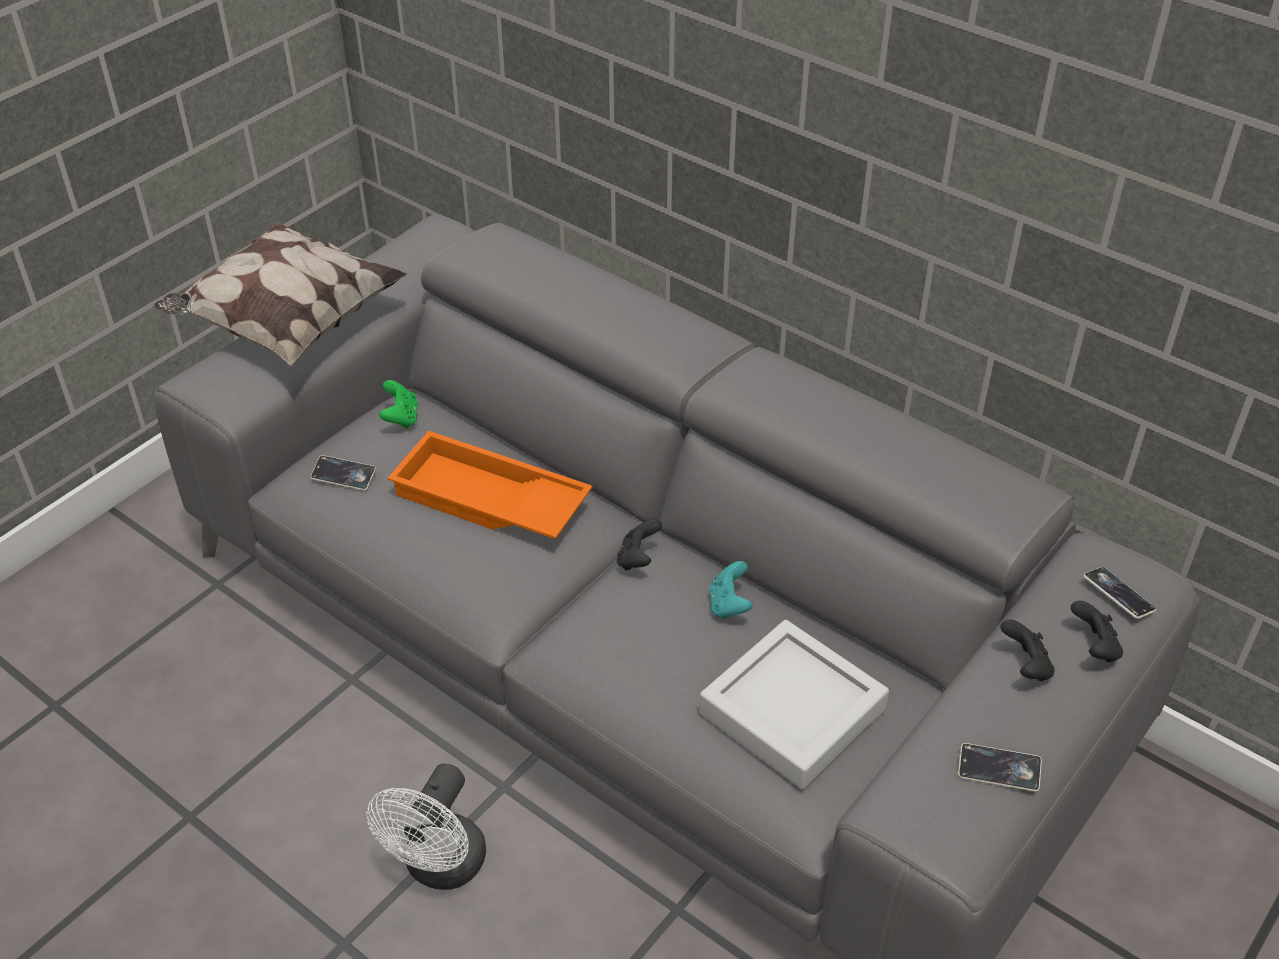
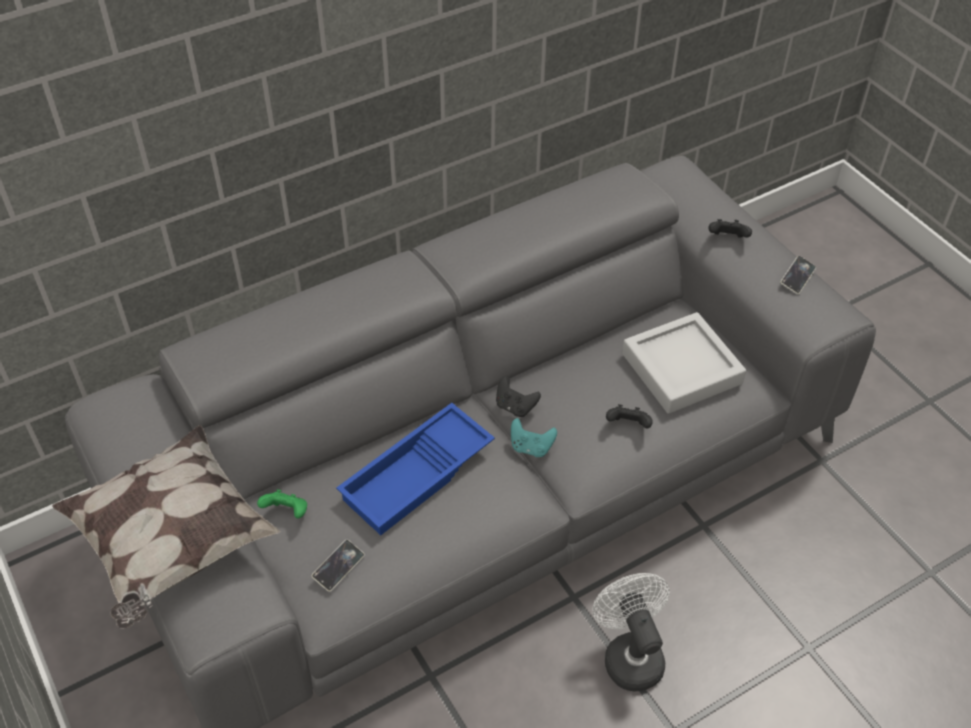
camera: 70 degrees left, 5 degrees up
white fan [366,763,486,890] -> white fan turned 150 degrees counterclockwise [592,573,670,691]
orange tray [388,431,592,539] -> blue tray [336,403,495,535]
turquoise game controller [709,561,753,619] -> turquoise game controller moved to [511,418,557,457]
black game controller [1071,600,1123,663] -> black game controller moved to [606,404,653,429]
phone [1083,567,1156,619] -> none

